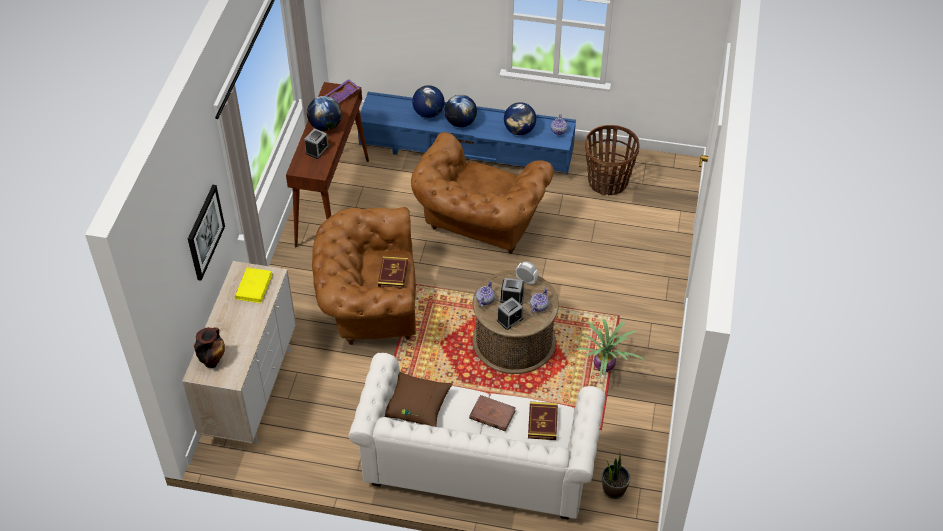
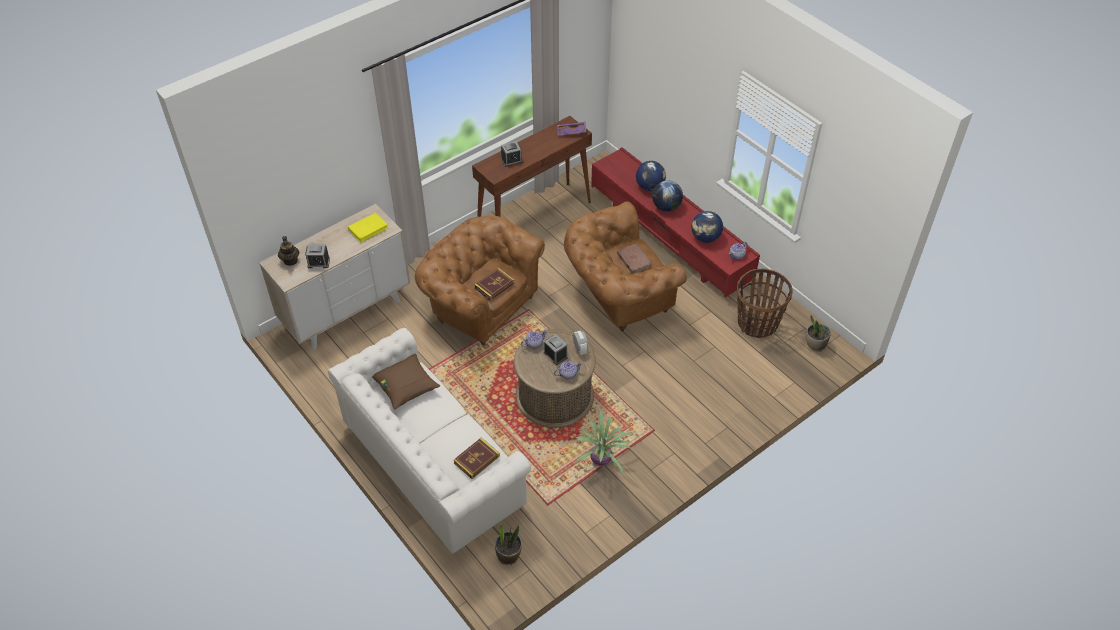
camera: 40 degrees right, 0 degrees up
picture [188,185,225,281] -> none
vase [194,327,225,368] -> teapot [278,236,299,266]
globe [307,96,342,131] -> none
blue tv stand [358,92,576,174] -> red tv stand [591,147,760,297]
brown book [469,395,516,432] -> brown book moved to [617,244,652,274]
alarm clock [497,297,523,330] -> alarm clock moved to [305,244,330,268]
none -> potted plant [806,316,831,352]

